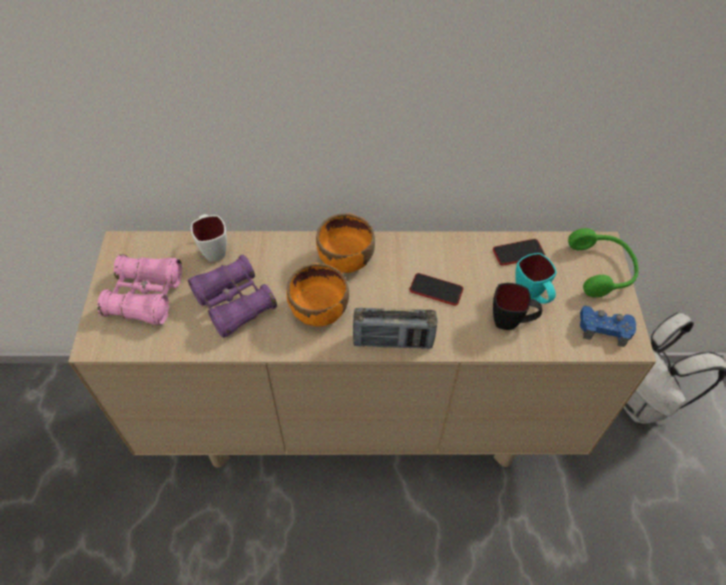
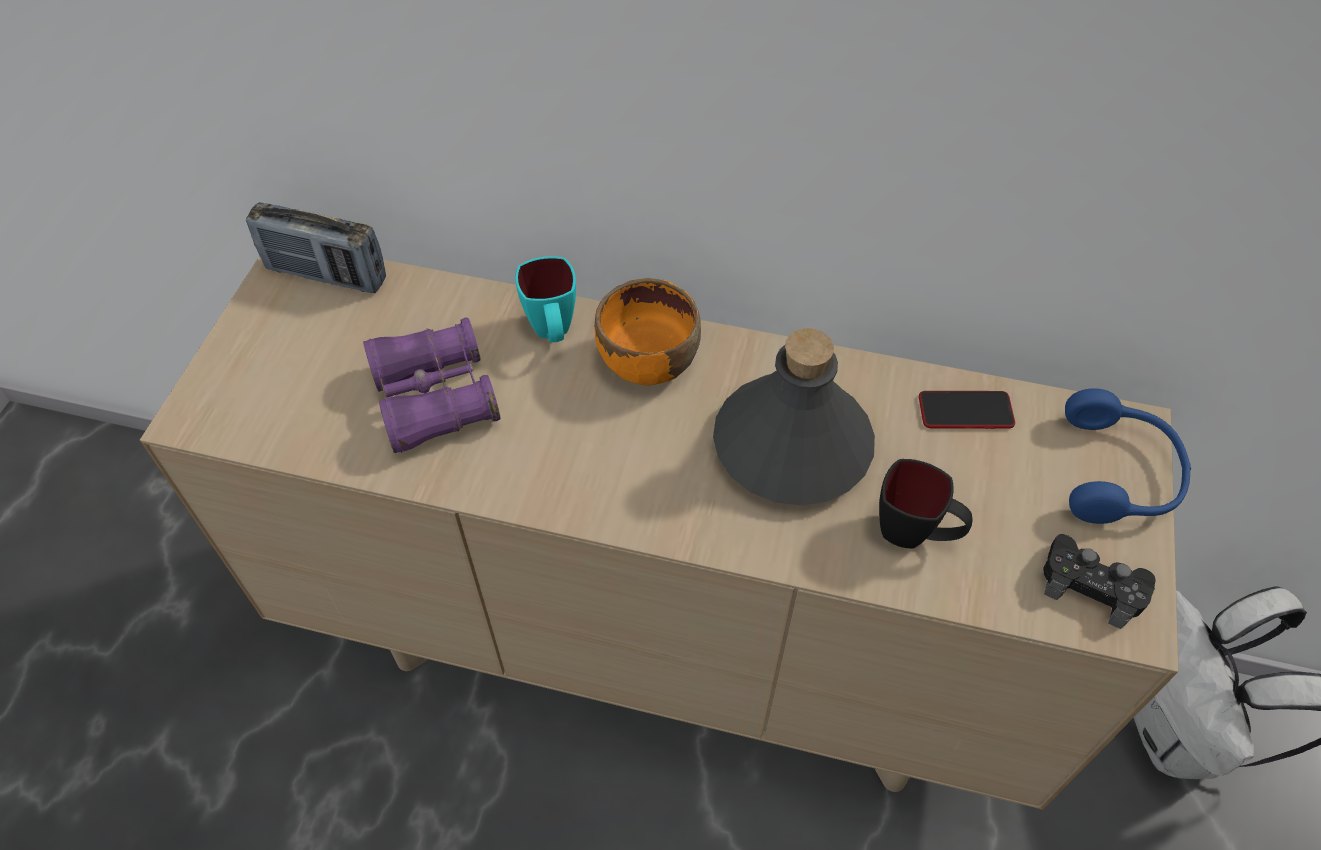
camera: 15 degrees right, 0 degrees up
pink binoculars [97,254,182,325] -> none
white mug [191,214,227,262] -> none
orange bowl [286,263,349,327] -> none
radio [353,308,437,349] -> radio moved to [246,202,386,293]
phone [410,273,463,306] -> grey bottle [713,328,875,506]
turquoise mug [516,253,557,304] -> turquoise mug moved to [515,256,576,342]
green headphones [568,228,639,297] -> blue headphones [1065,388,1191,524]
blue game controller [580,306,636,347] -> black game controller [1043,534,1156,629]

